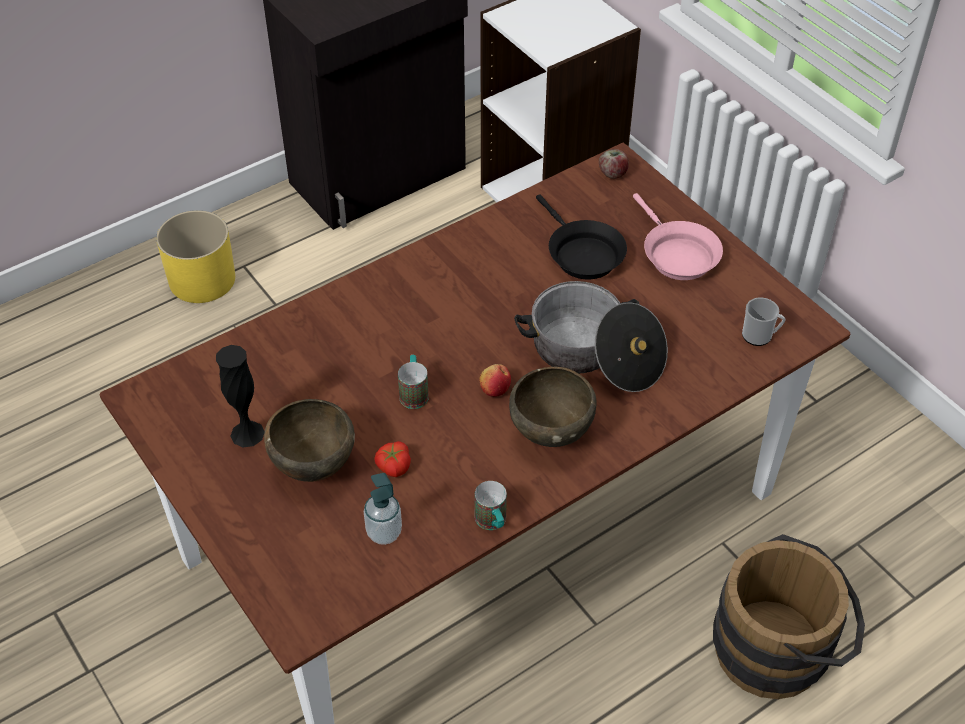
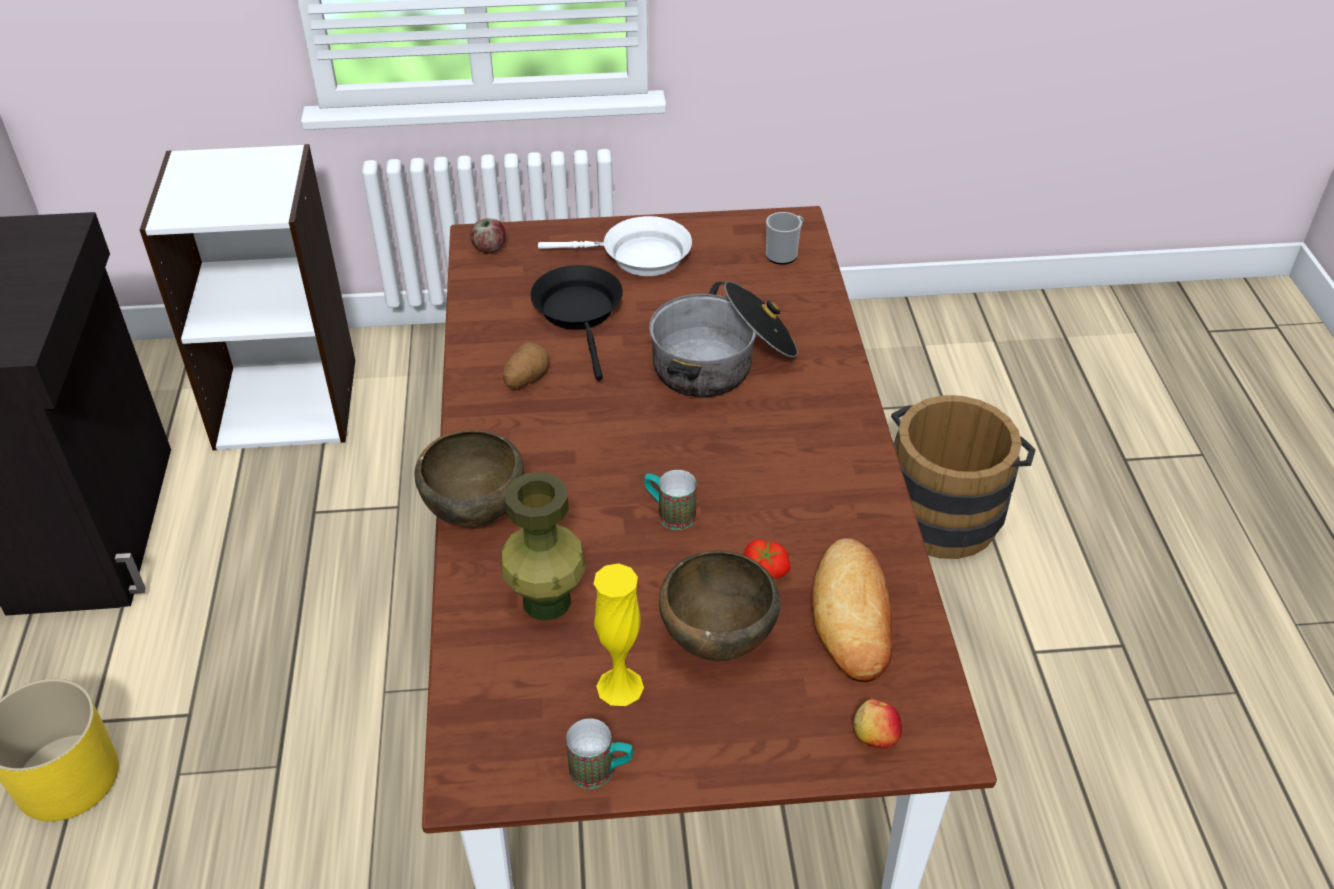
camera: 60 degrees left, 5 degrees down
black vase [216,345,265,447] -> yellow vase [594,563,644,706]
soap dispenser [364,473,402,545] -> bread [812,538,892,682]
mug [475,481,507,530] -> mug moved to [566,718,633,789]
apple [479,364,511,397] -> apple moved to [854,699,902,749]
brown bowl [509,367,596,447] -> brown bowl moved to [414,430,524,527]
black frying pan [536,194,627,279] -> black frying pan turned 105 degrees counterclockwise [530,265,623,381]
pink frying pan [633,193,723,280] -> white frying pan [538,216,692,276]
none -> green vase [501,472,586,621]
none -> potato [503,342,549,388]

